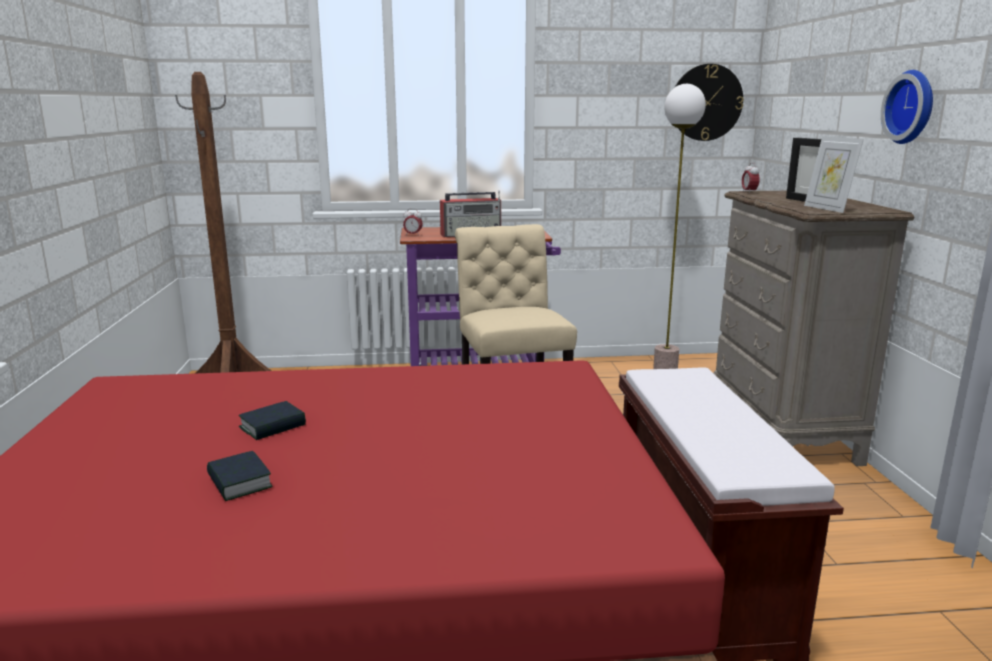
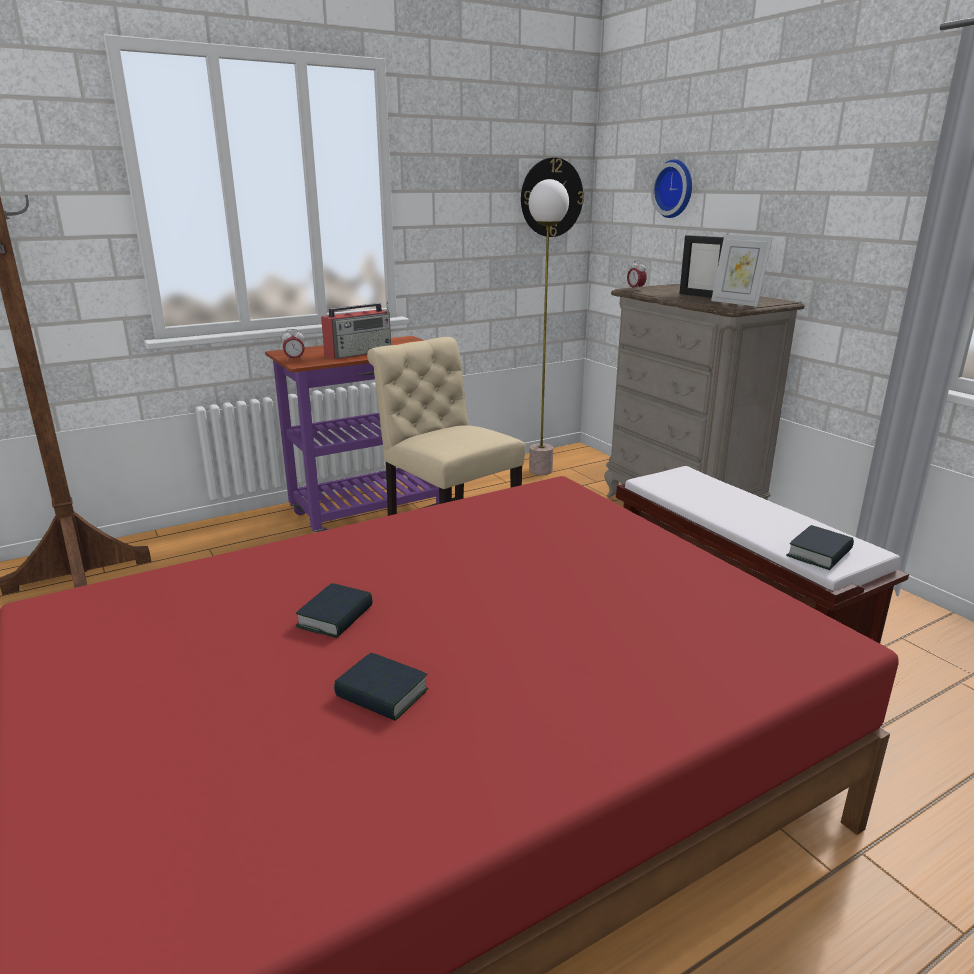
camera: 25 degrees left, 5 degrees up
wall clock [881,70,933,144] -> wall clock moved to [651,159,692,218]
none -> book [786,525,854,570]

